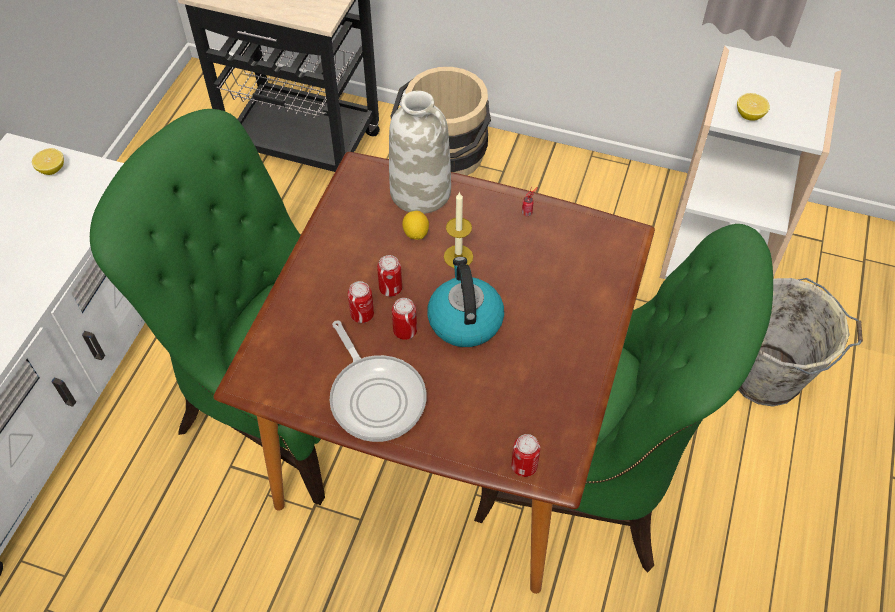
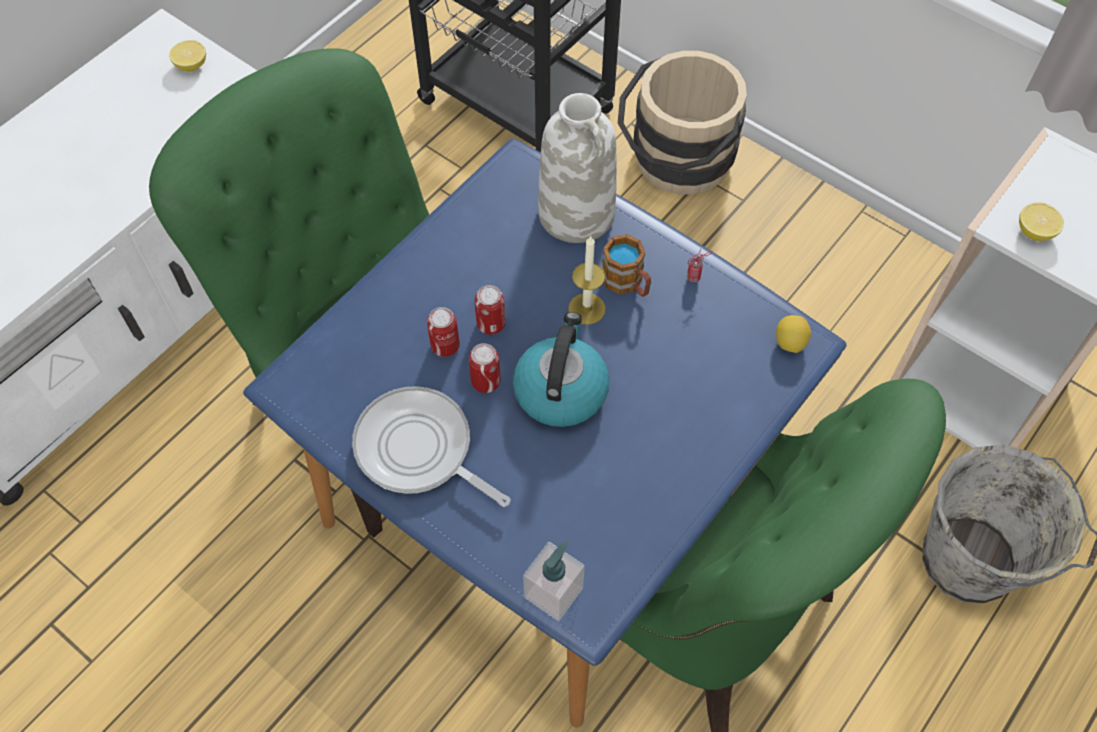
camera: 20 degrees right, 5 degrees up
brown dining table [213,152,655,594] -> blue dining table [243,138,846,728]
frying pan [330,320,427,442] -> frying pan turned 135 degrees clockwise [352,386,510,507]
lemon [402,211,429,240] -> lemon moved to [776,315,811,353]
can [511,434,540,477] -> soap dispenser [523,539,585,621]
none -> mug [603,234,651,297]

